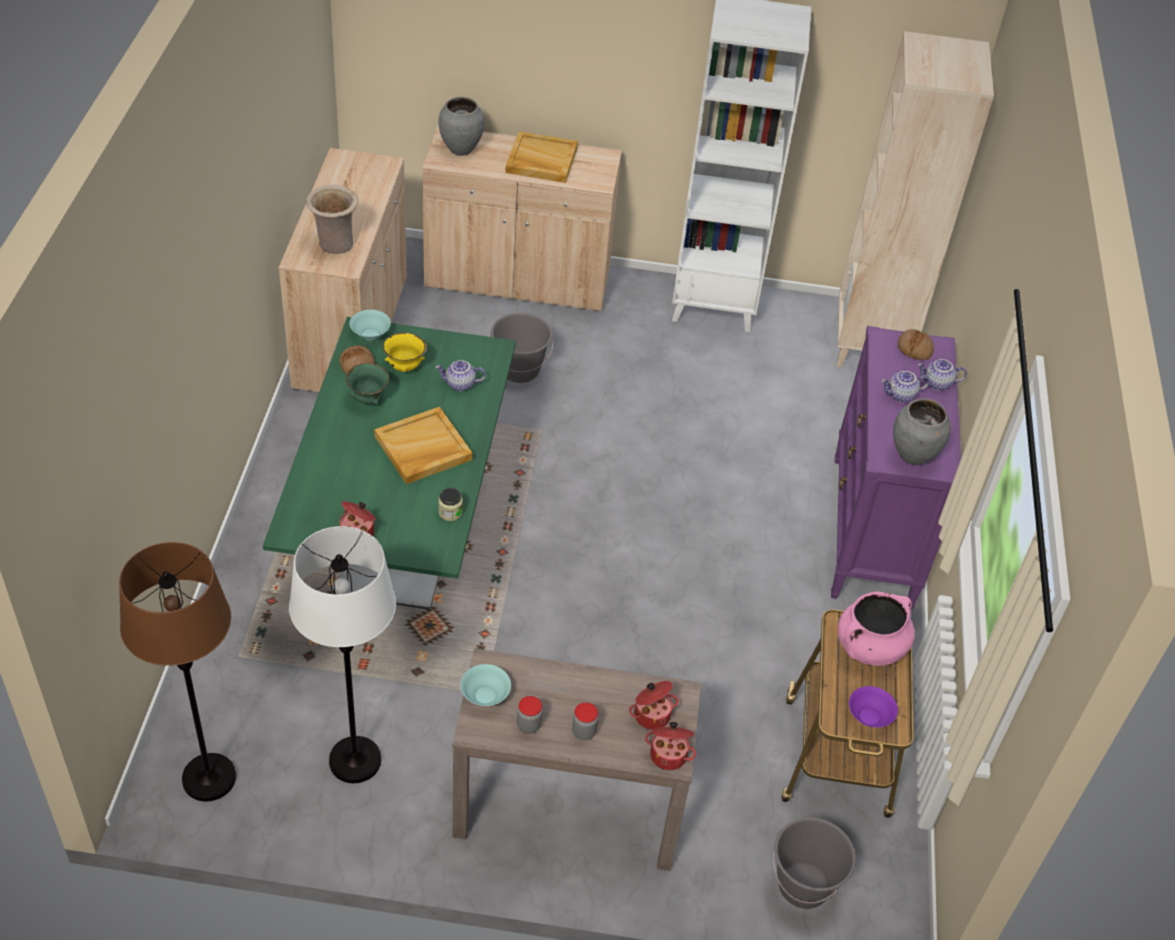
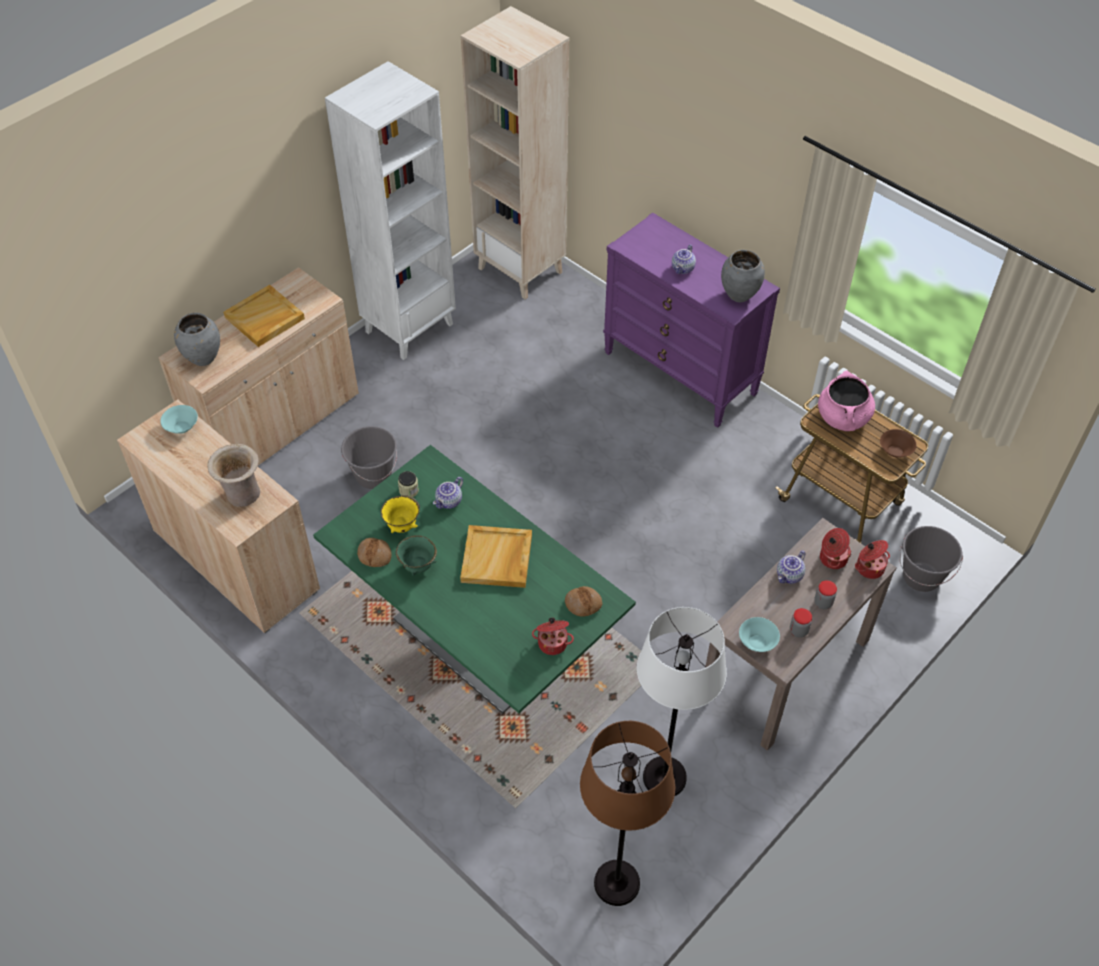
camera: 50 degrees left, 5 degrees up
turquoise bowl [350,310,391,340] -> turquoise bowl moved to [160,405,198,434]
jar [438,488,463,521] -> jar moved to [398,471,419,497]
purple bowl [849,686,898,727] -> brown bowl [880,429,916,458]
bread [898,329,934,360] -> bread moved to [565,586,602,617]
teapot [917,359,967,391] -> teapot moved to [777,551,806,584]

